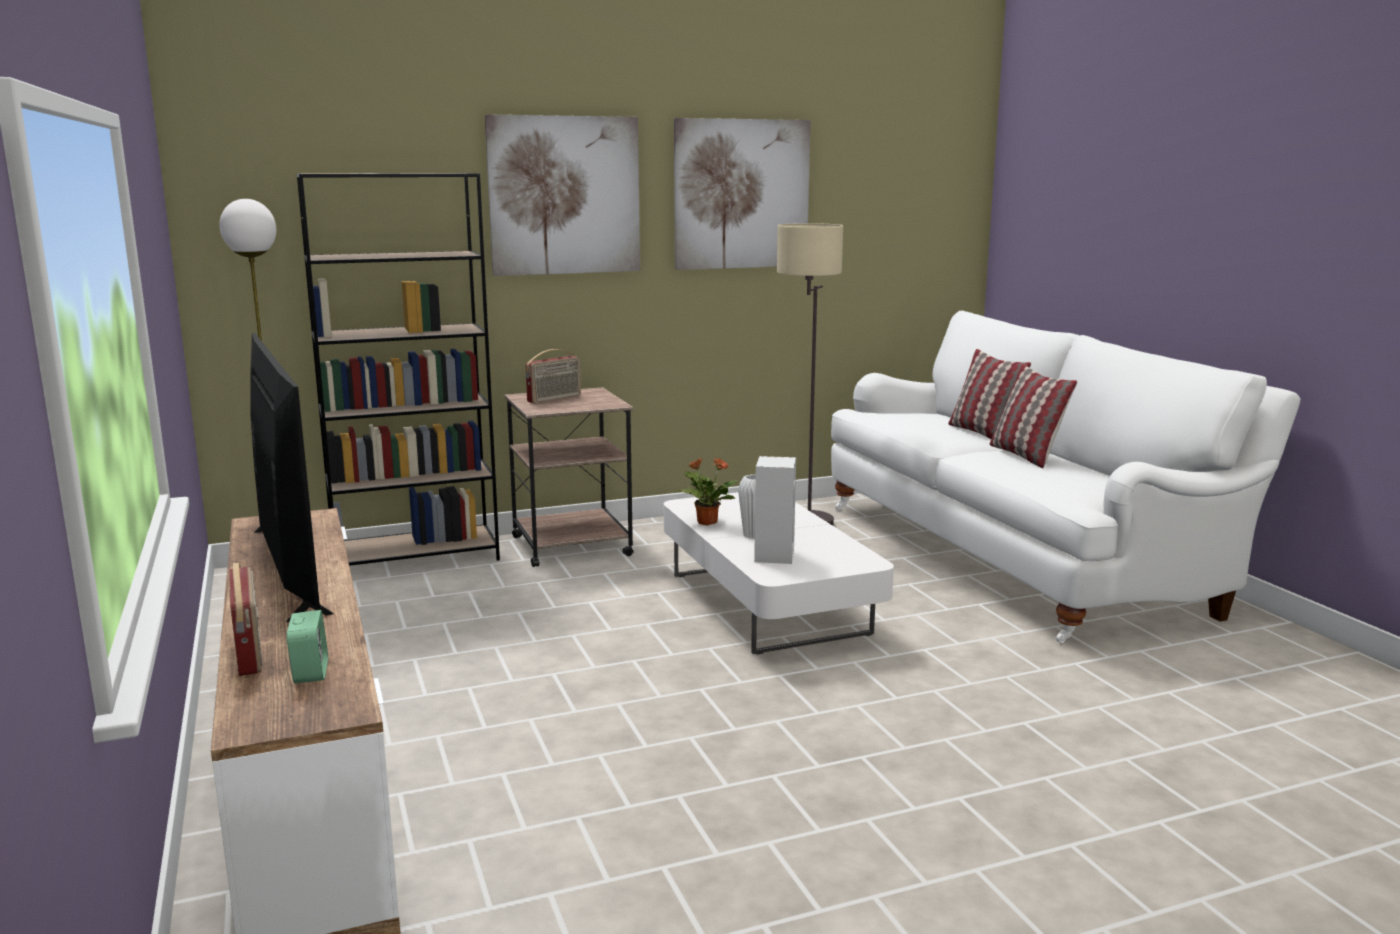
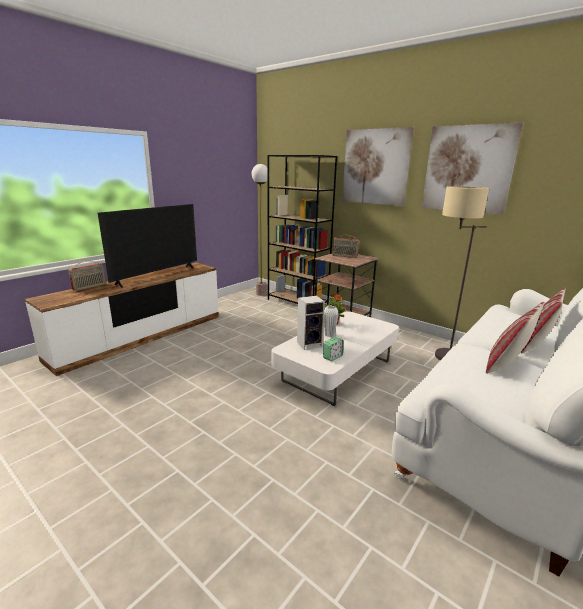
camera: 60 degrees right, 5 degrees up
alarm clock [287,610,328,684] -> alarm clock moved to [323,337,344,361]

